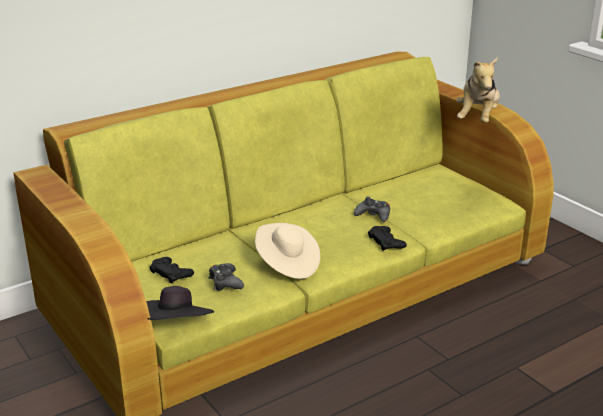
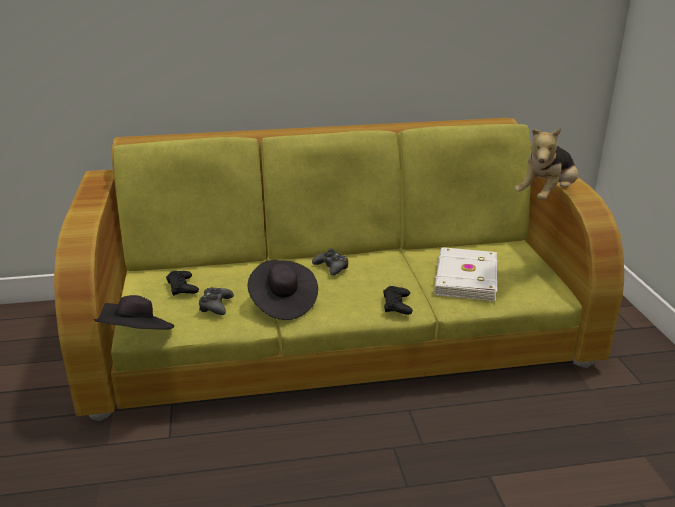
camera: 25 degrees right, 0 degrees up
beige hat [255,223,320,279] -> black hat [248,260,318,320]
black game controller [354,197,390,222] -> black game controller moved to [312,248,348,276]
none -> white book [434,247,498,301]

